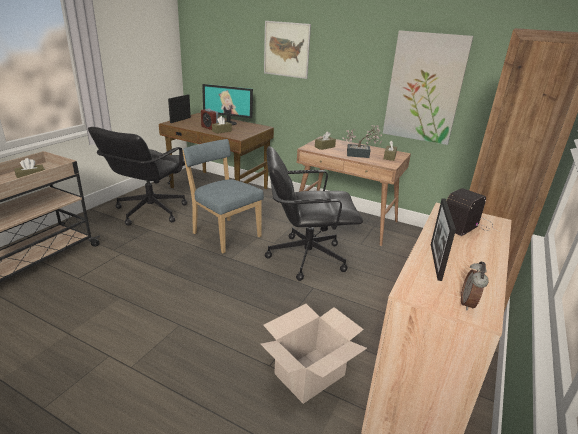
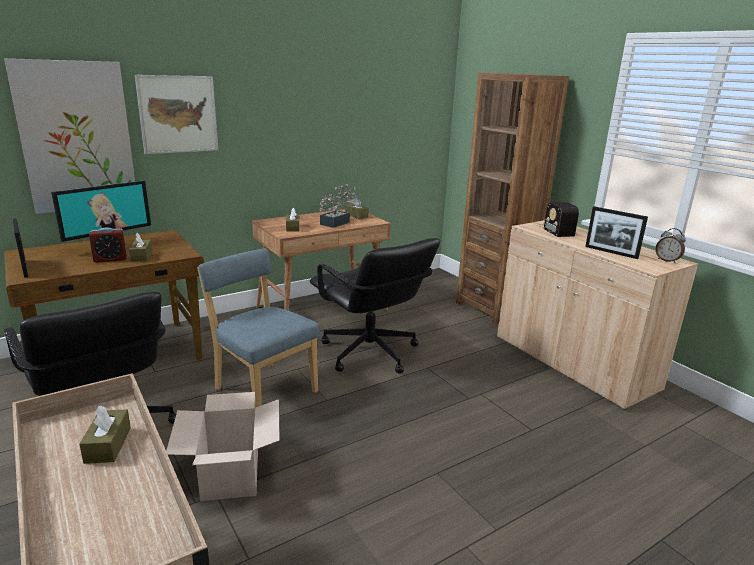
camera: 60 degrees left, 5 degrees down
blue chair [182,139,264,253] -> blue chair turned 60 degrees clockwise [197,248,320,408]
cardboard box [261,304,367,404] -> cardboard box moved to [166,392,280,501]
black office chair [265,146,363,281] -> black office chair turned 60 degrees counterclockwise [310,238,440,373]
picture [383,31,473,145] -> picture moved to [4,59,135,214]

